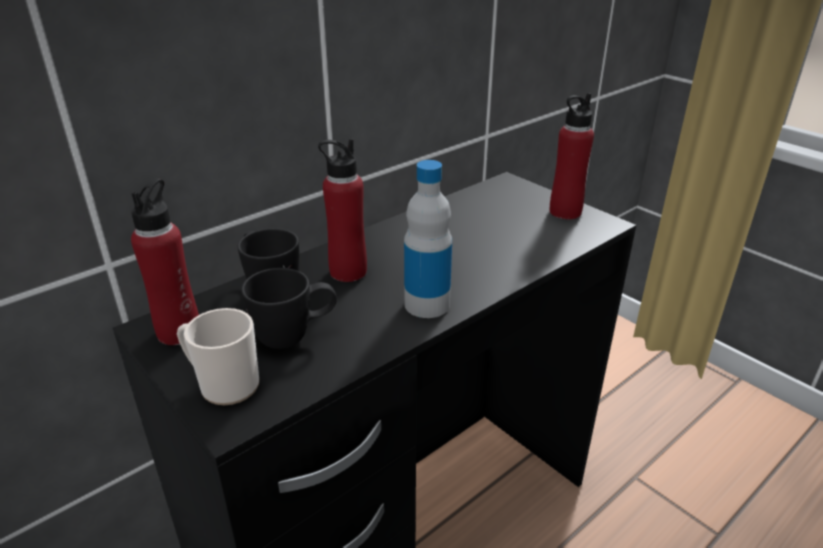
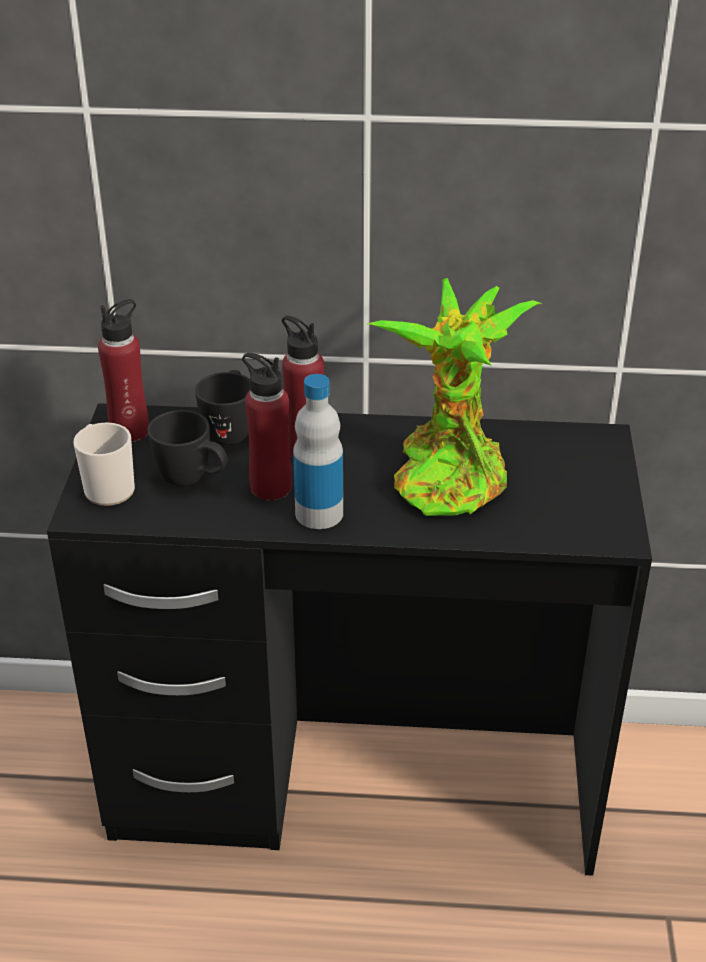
camera: 45 degrees right, 5 degrees up
red bottle [549,93,594,219] -> red bottle moved to [242,353,292,501]
none -> potted plant [367,278,542,516]

